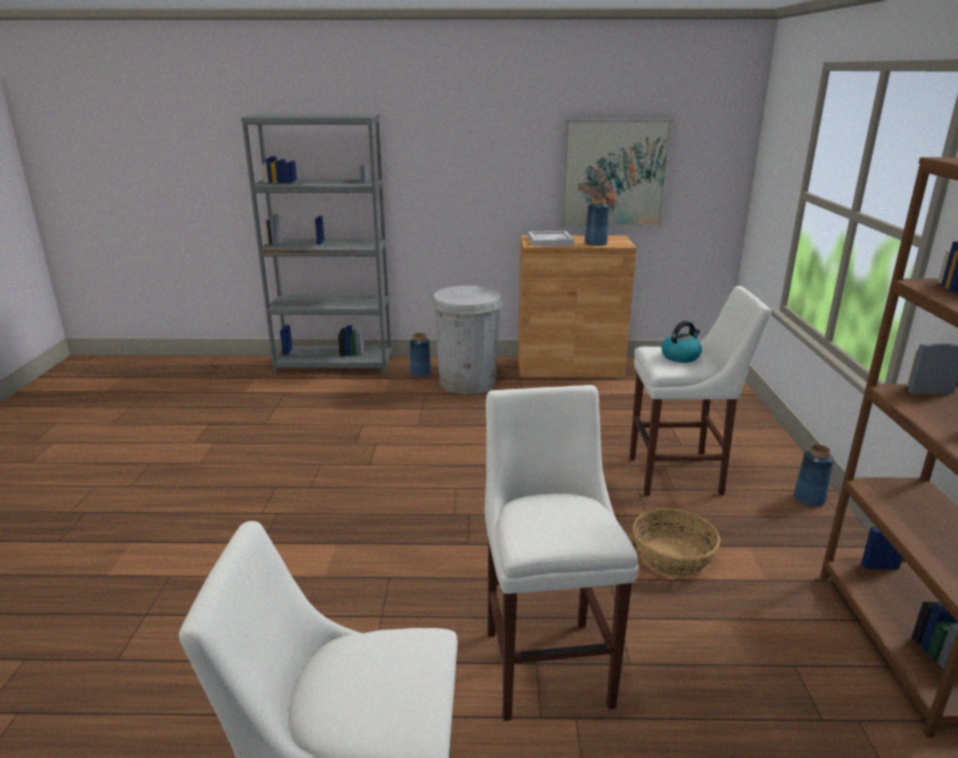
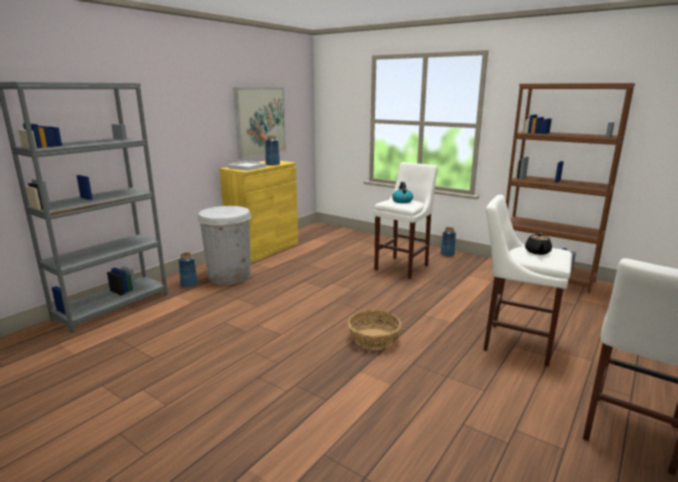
camera: 55 degrees left, 5 degrees down
brown cabinet [518,235,637,378] -> yellow cabinet [219,161,298,263]
basket [633,508,720,577] -> basket moved to [348,310,401,350]
none -> black teapot [525,233,552,255]

